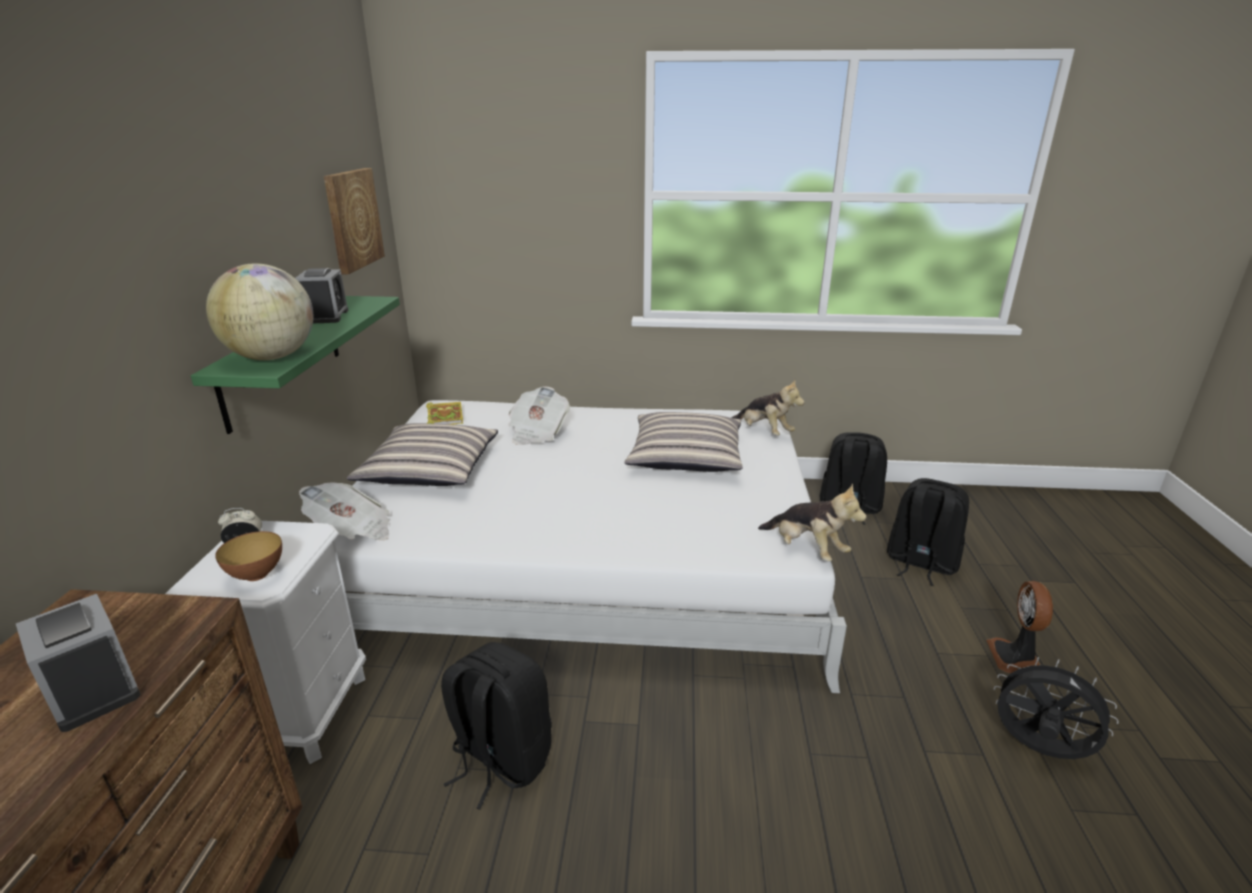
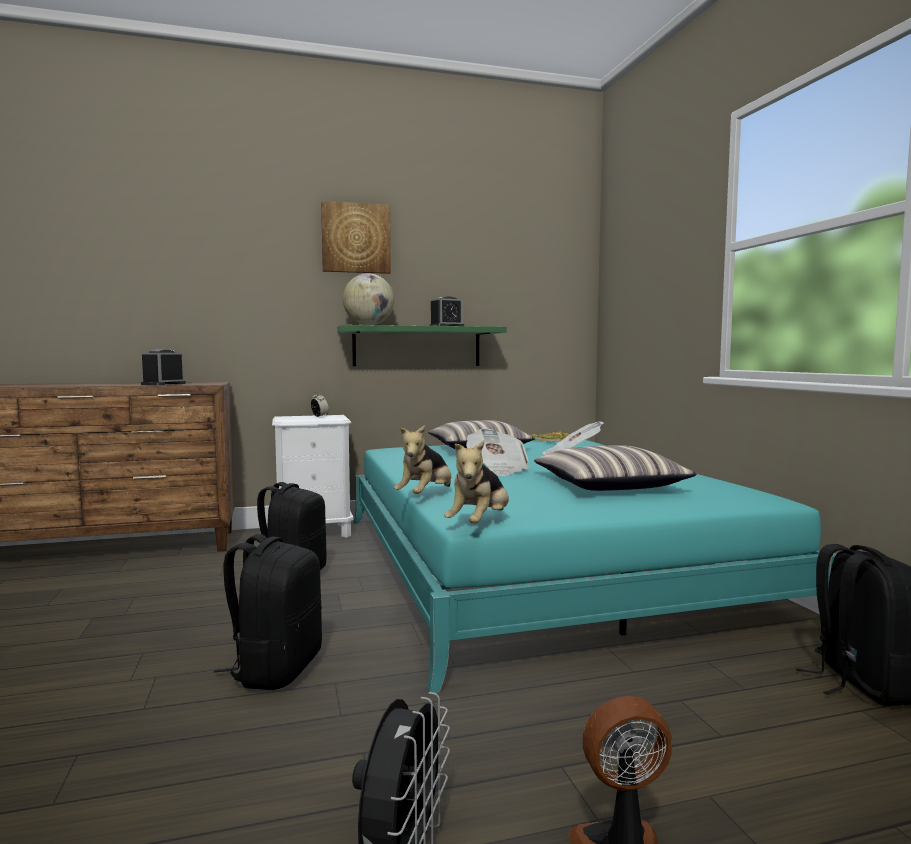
camera: 70 degrees right, 20 degrees down
bowl [215,531,282,581] -> none
newspaper [299,483,390,540] -> newspaper moved to [466,428,529,476]
picture [324,168,385,275] -> picture moved to [321,201,391,274]
white bed [334,400,847,693] -> turquoise bed [353,440,836,693]
plush toy [731,380,805,436] -> plush toy moved to [394,425,451,494]
black backpack [887,478,969,586] -> black backpack moved to [214,534,322,690]

